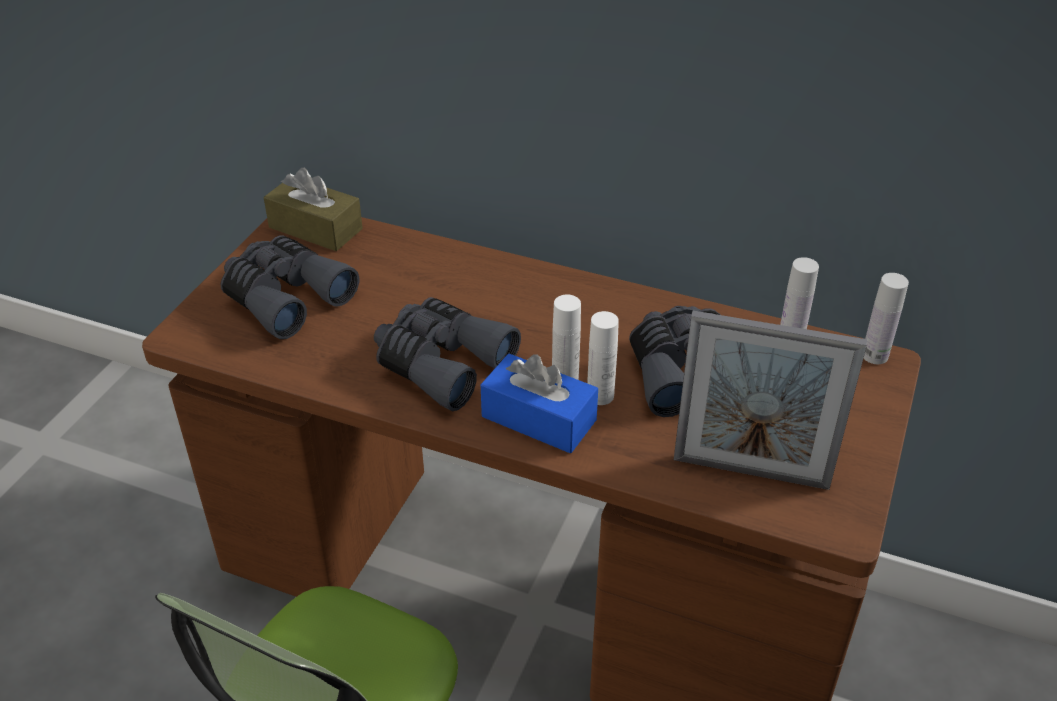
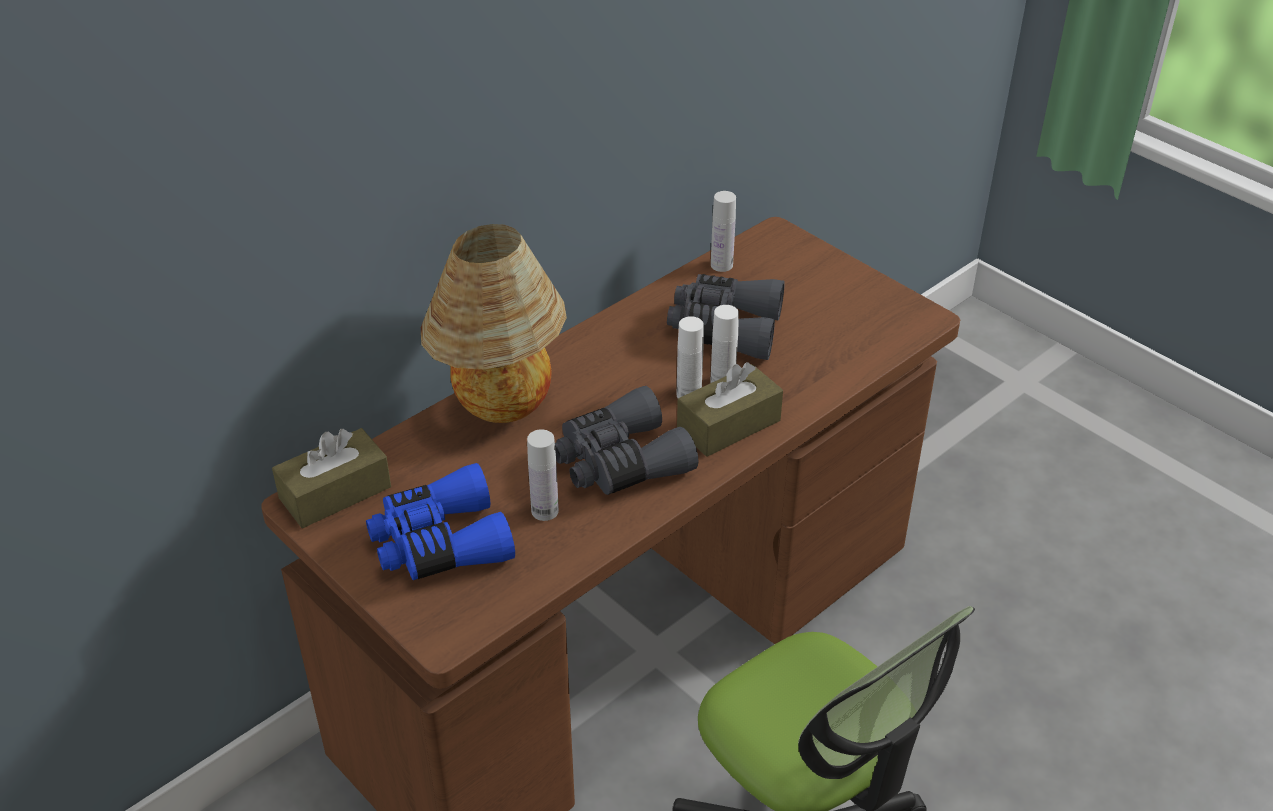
camera: 65 degrees left, 0 degrees up
grey binoculars [220,235,359,339] -> blue binoculars [366,463,515,580]
blue tissue box [481,354,598,453] -> brown tissue box [677,362,783,457]
picture frame [674,311,867,490] -> none
white bottle [864,273,909,364] -> white bottle moved to [527,429,559,521]
none -> table lamp [421,224,567,423]

